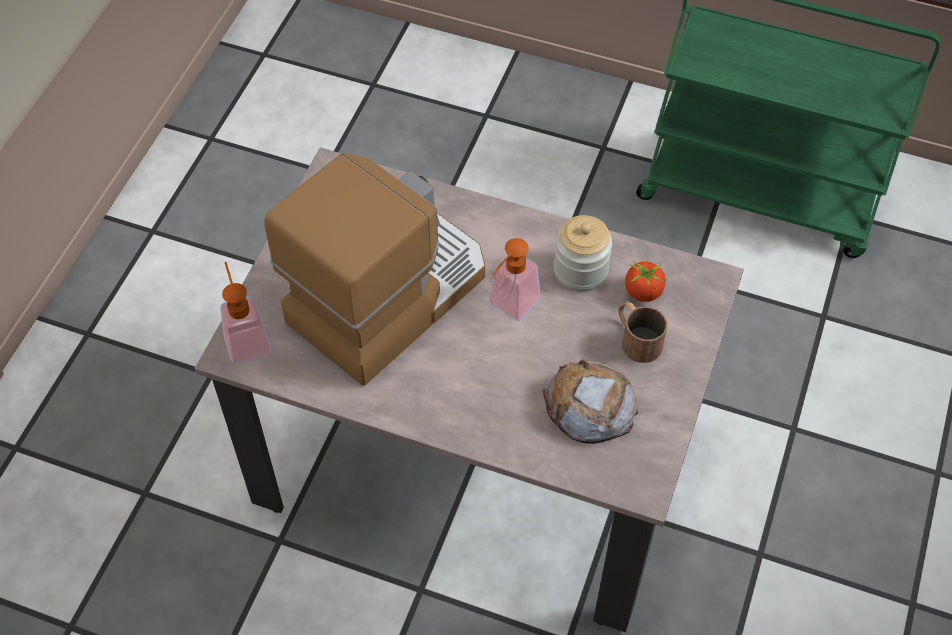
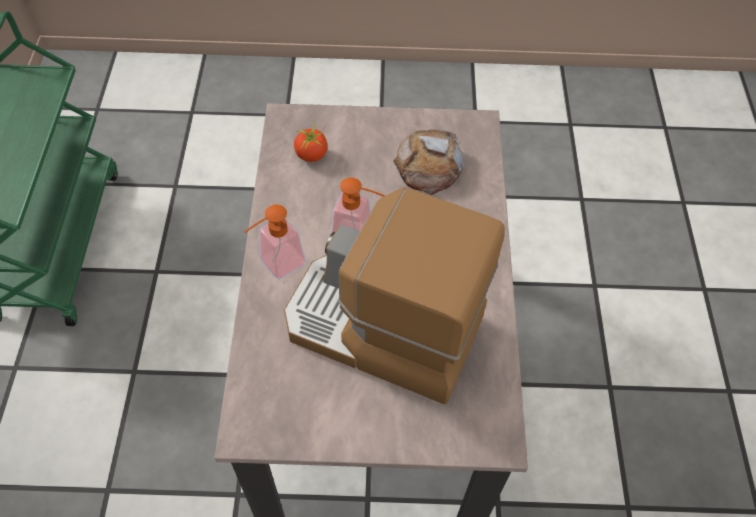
camera: 110 degrees left, 0 degrees up
soap dispenser [220,262,271,364] -> soap dispenser moved to [244,205,306,279]
jar [554,215,612,292] -> none
brown mug [618,301,667,363] -> none

